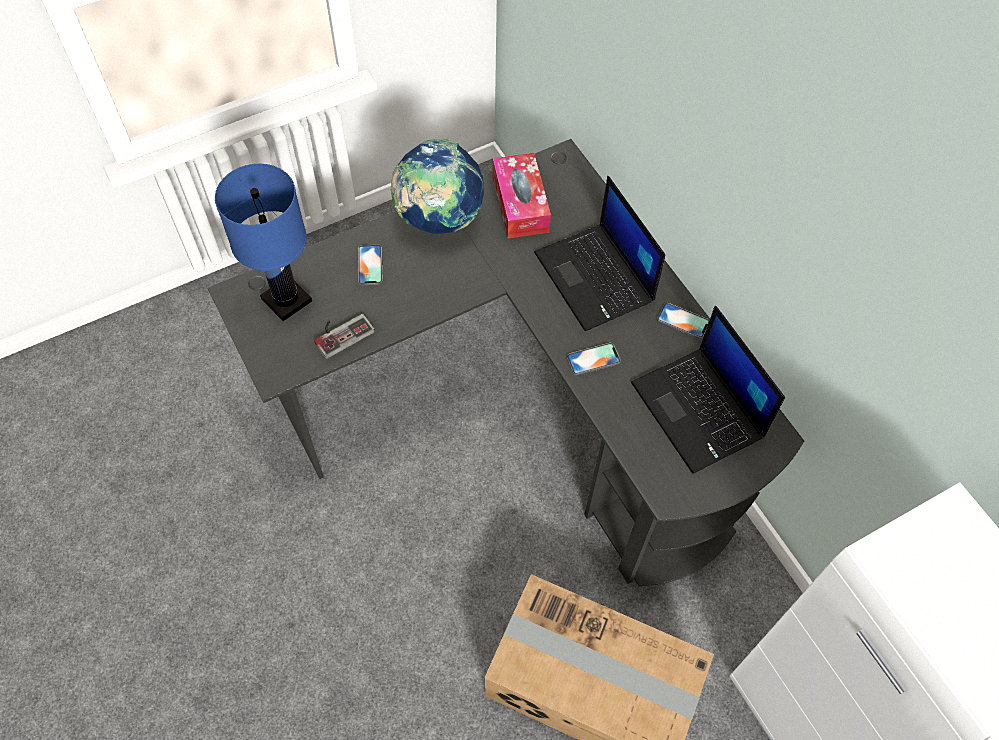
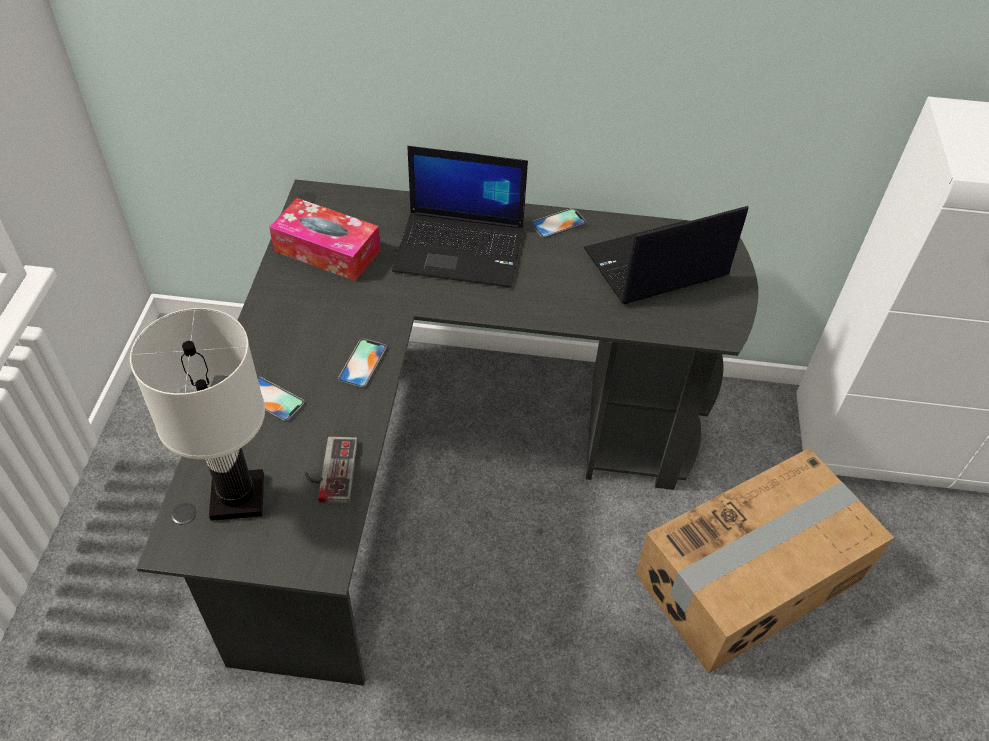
camera: 55 degrees left, 10 degrees down
blue table lamp [215,164,312,321] -> white table lamp [130,308,265,521]
globe [391,139,484,234] -> none
phone [567,343,621,375] -> phone moved to [338,338,387,389]
laptop [631,306,785,474] -> laptop turned 150 degrees clockwise [584,206,749,304]

